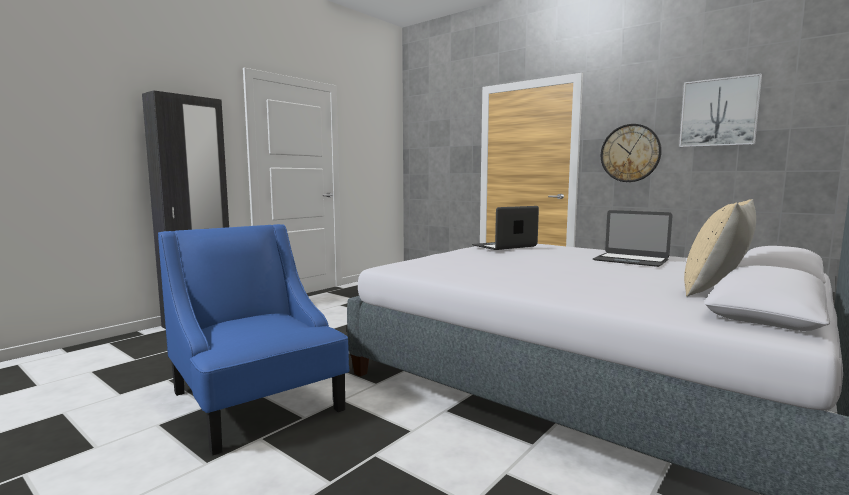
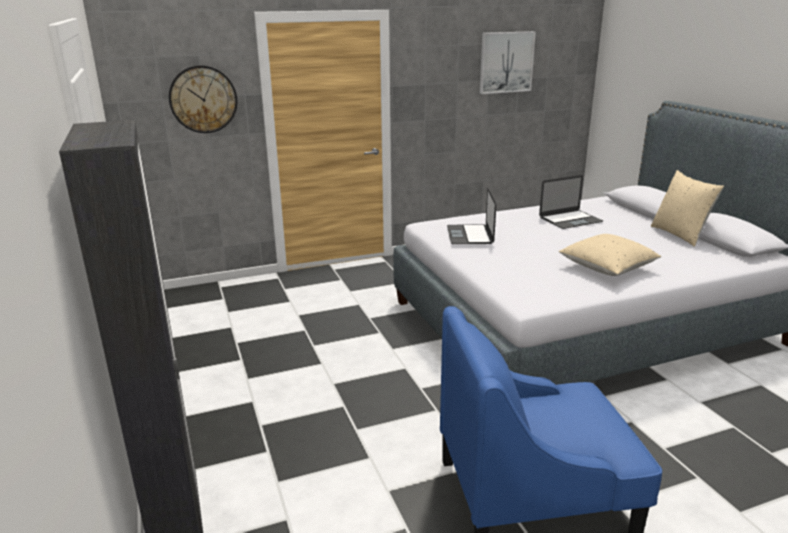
camera: 60 degrees left, 15 degrees up
wall clock [601,124,662,182] -> wall clock moved to [169,65,237,133]
none -> beige pillow [559,234,661,276]

